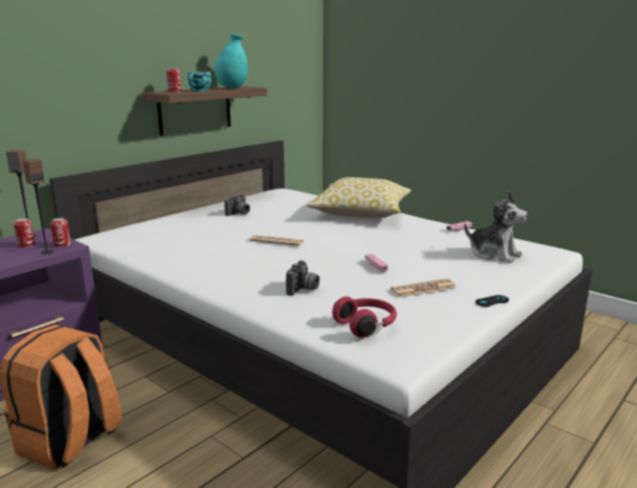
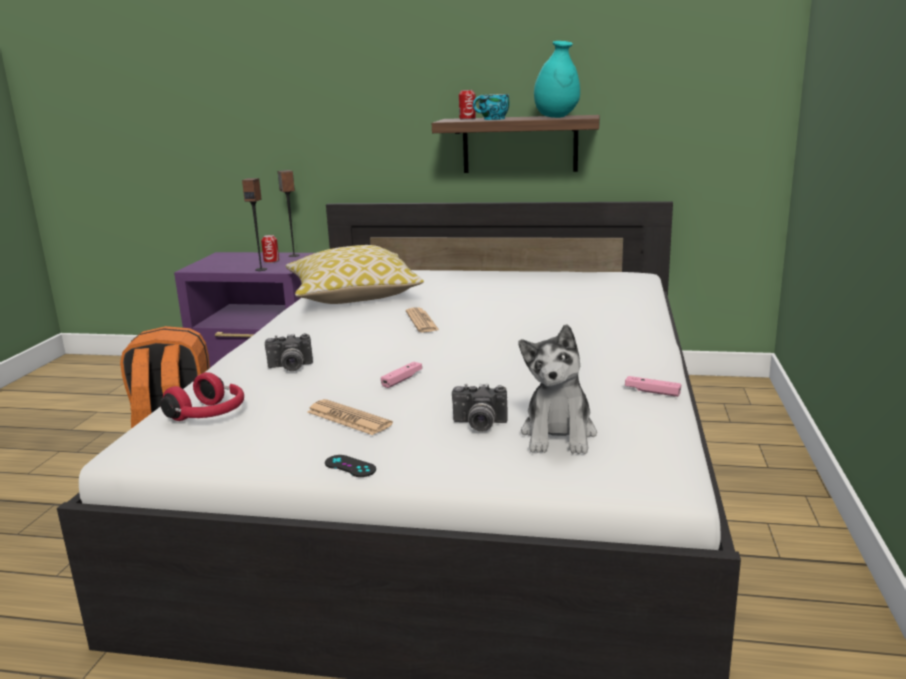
camera: 60 degrees right, 0 degrees up
can [50,218,71,248] -> none
camera [224,194,250,216] -> camera moved to [452,384,508,432]
pillow [306,177,411,218] -> pillow moved to [286,245,424,304]

